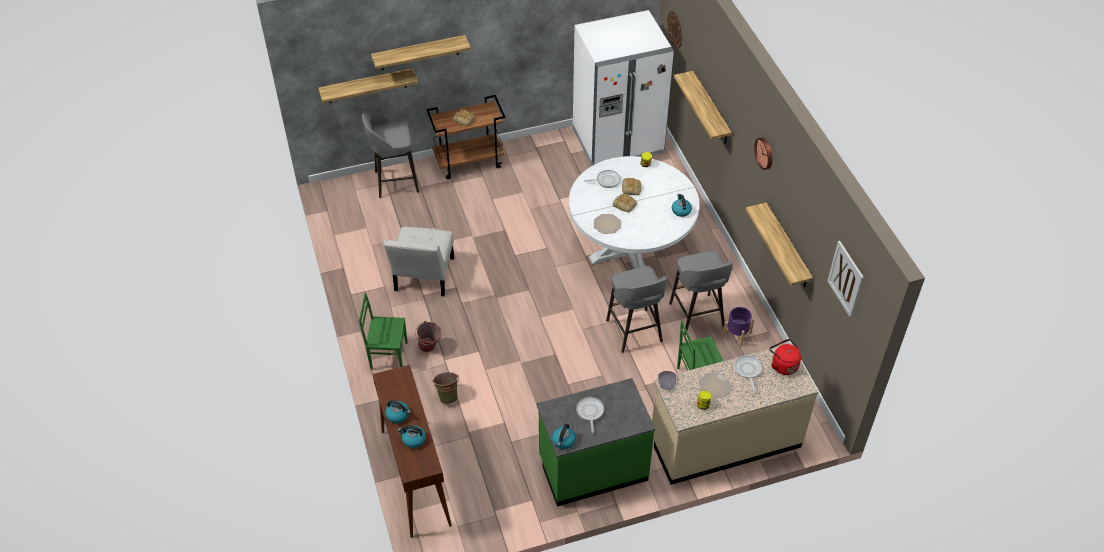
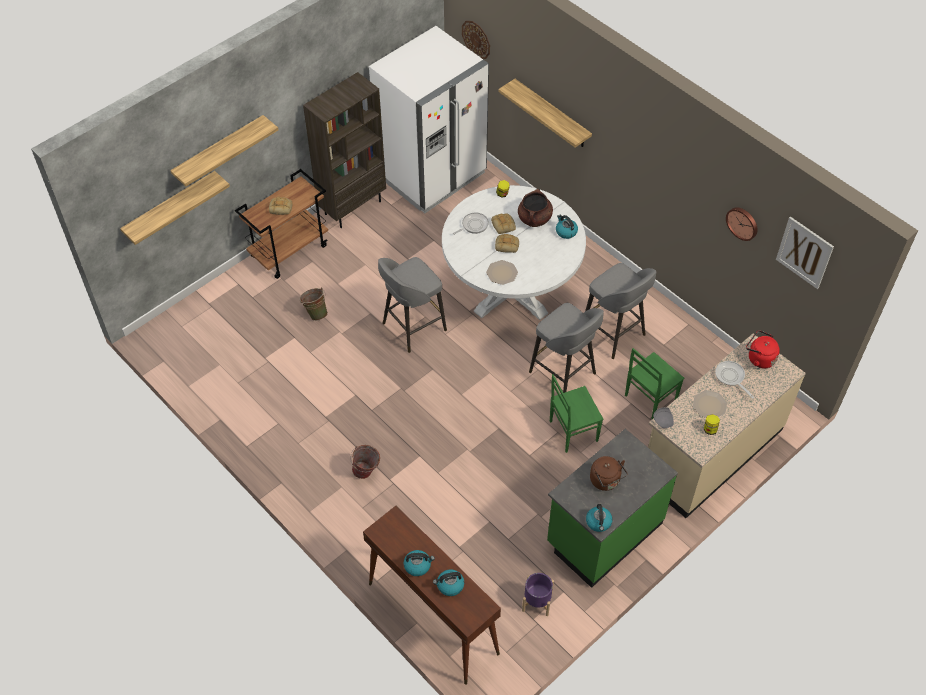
camera: 25 degrees left, 5 degrees up
green chair [359,292,408,370] -> green chair moved to [550,374,603,453]
grey stool [362,108,419,198] -> grey stool moved to [378,257,447,353]
white chair [384,227,454,296] -> none
green bucket [432,372,459,404] -> green bucket moved to [300,288,328,321]
frying pan [576,397,604,433] -> brown kettle [590,456,627,491]
purple planter [723,307,755,347] -> purple planter moved to [522,573,554,616]
shelf [746,202,813,288] -> none
wall clock [754,137,772,170] -> wall clock moved to [726,207,758,241]
none -> brown bookcase [303,72,386,228]
none -> brown cooking pot [518,189,553,227]

